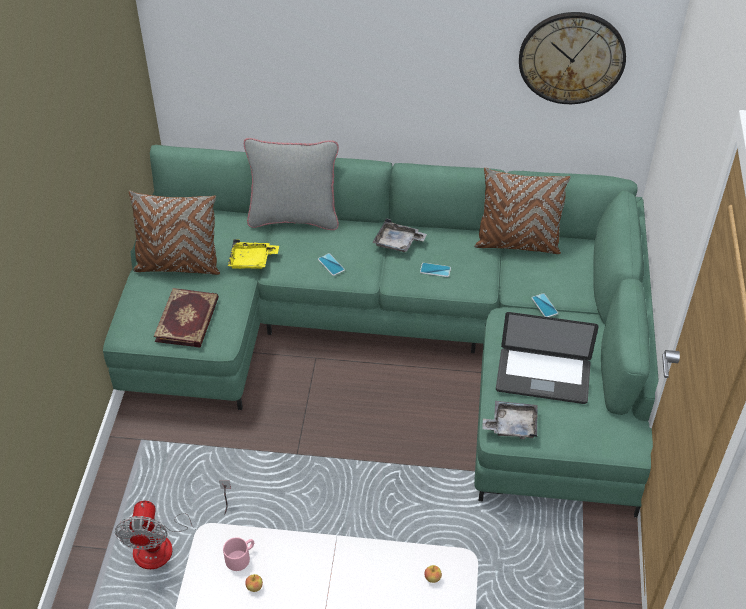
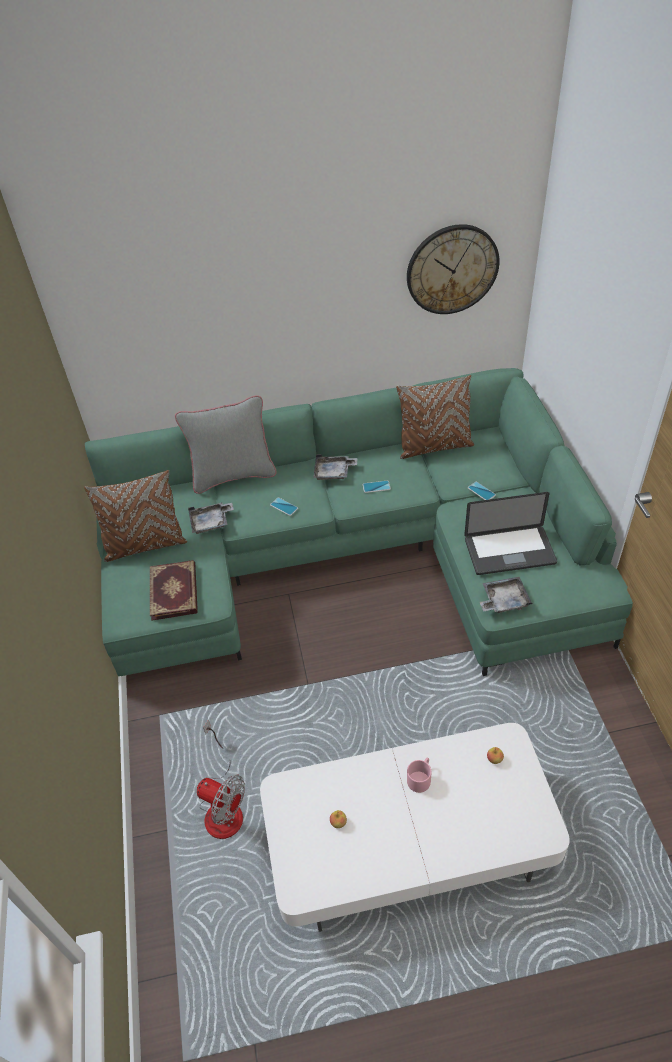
camera: 15 degrees left, 0 degrees up
fan [115,480,231,569] -> fan turned 45 degrees counterclockwise [197,720,245,839]
pink mug [223,537,254,571] -> pink mug moved to [407,758,431,793]
yellow tray [228,239,279,269] -> grey tray [188,503,234,534]

